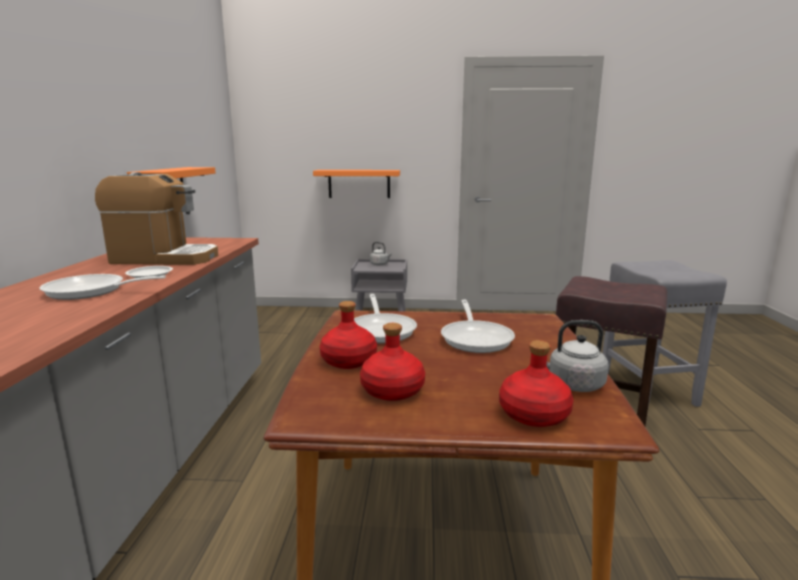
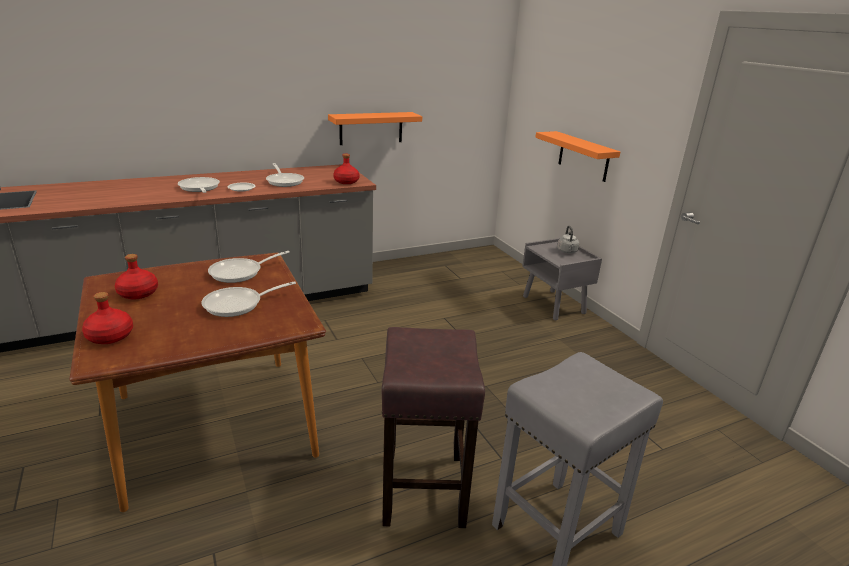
camera: 60 degrees right, 10 degrees up
coffee machine [95,172,218,265] -> frying pan [266,163,304,187]
red bottle [320,301,377,369] -> red bottle moved to [333,154,360,184]
grey kettle [546,320,609,392] -> none

